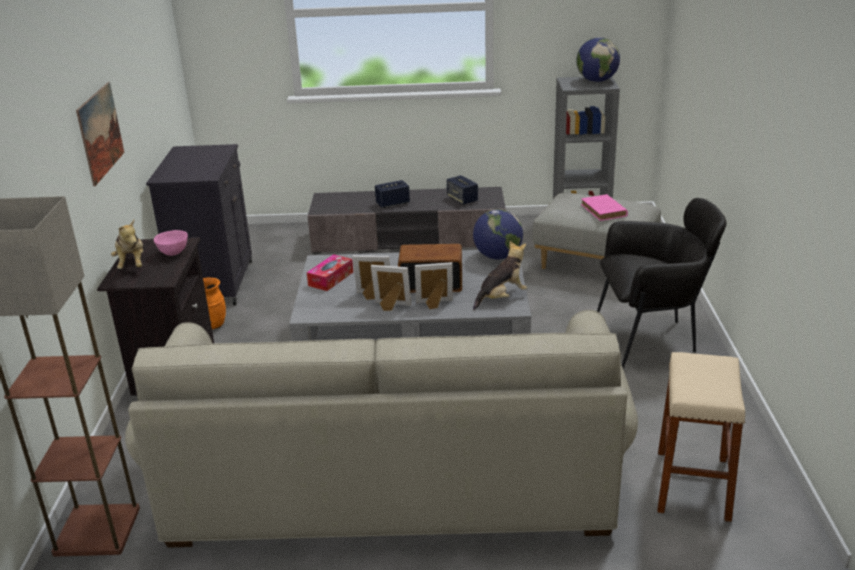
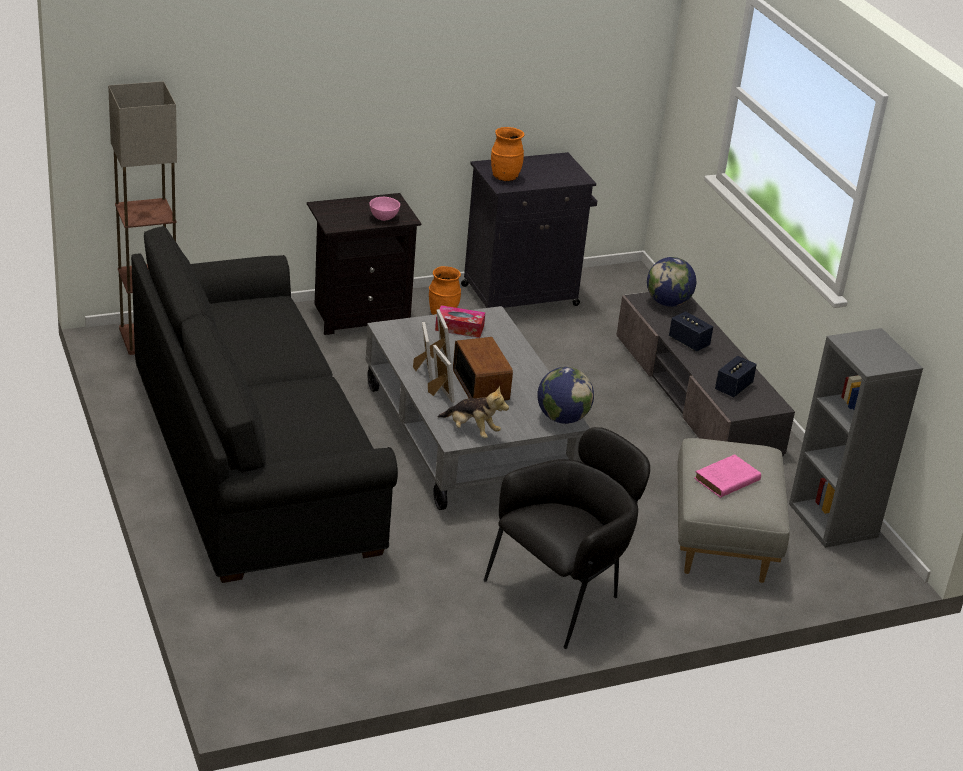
camera: 65 degrees right, 5 degrees up
picture [76,82,124,186] -> none
plush toy [111,220,143,269] -> none
beige sofa [125,310,638,548] -> black sofa [131,226,398,583]
globe [576,37,620,82] -> globe moved to [647,257,696,307]
black armchair [597,198,726,370] -> black armchair turned 105 degrees counterclockwise [483,427,650,649]
beige stool [657,352,745,522] -> none
none -> orange vase [491,127,524,181]

